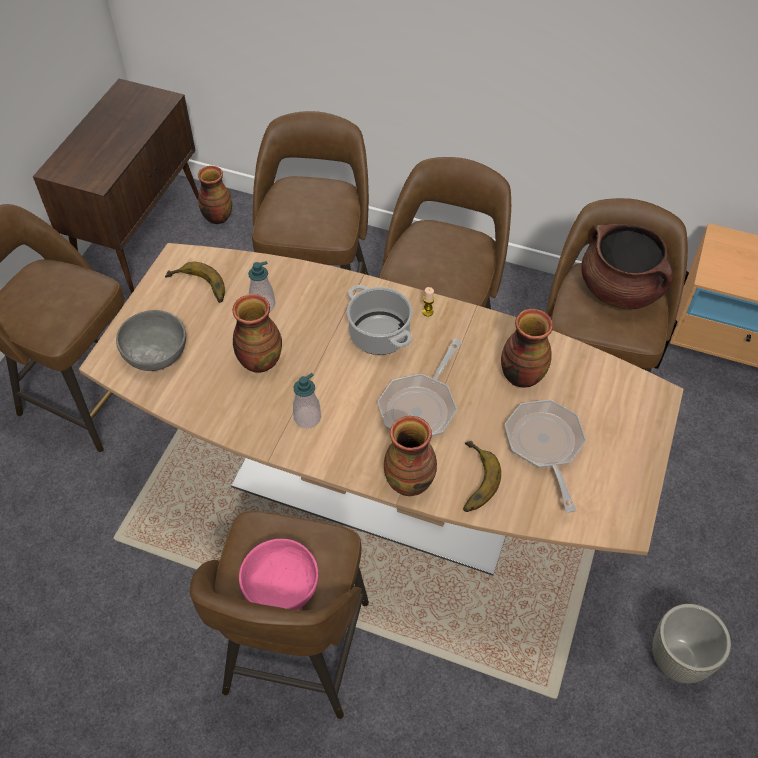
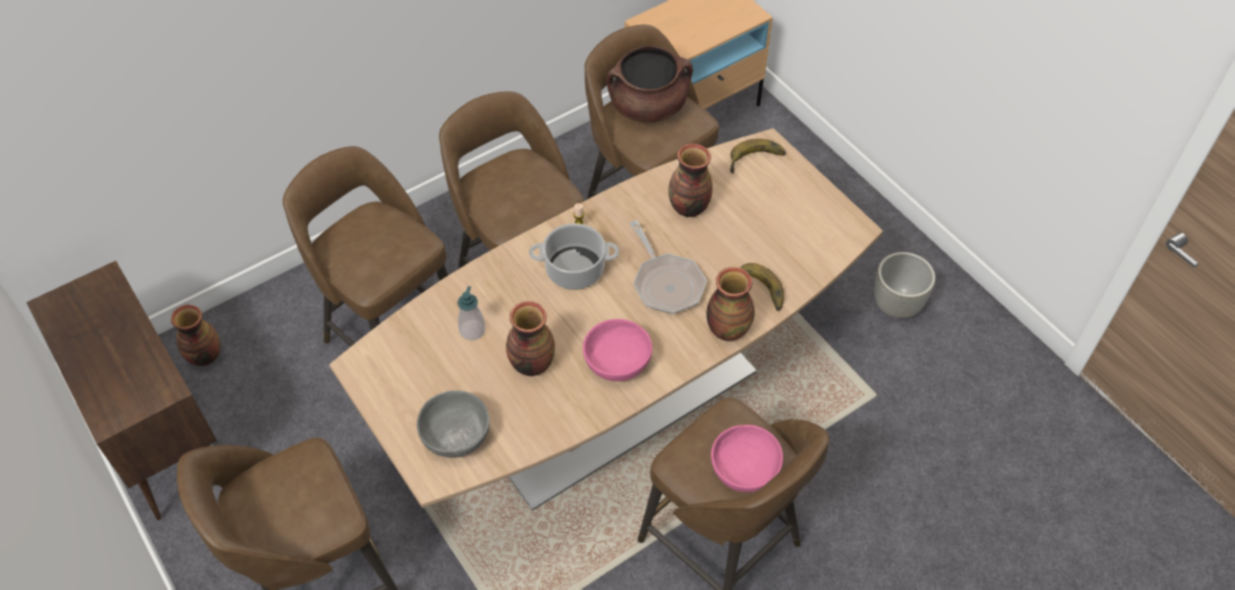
camera: 55 degrees left, 0 degrees up
banana [165,262,225,303] -> banana moved to [730,139,786,174]
soap dispenser [293,373,321,428] -> pink bowl [583,319,652,381]
frying pan [505,400,586,513] -> none

